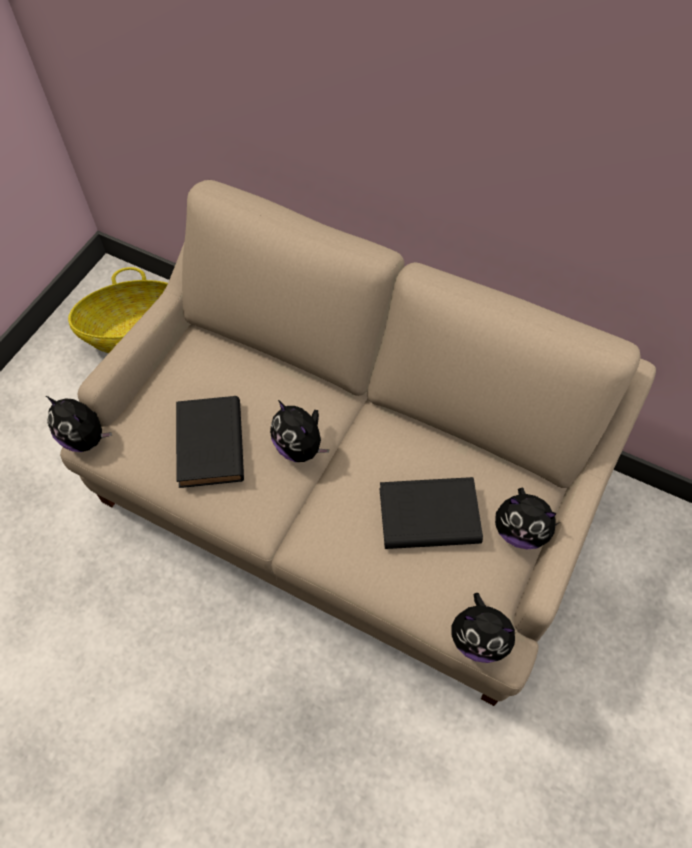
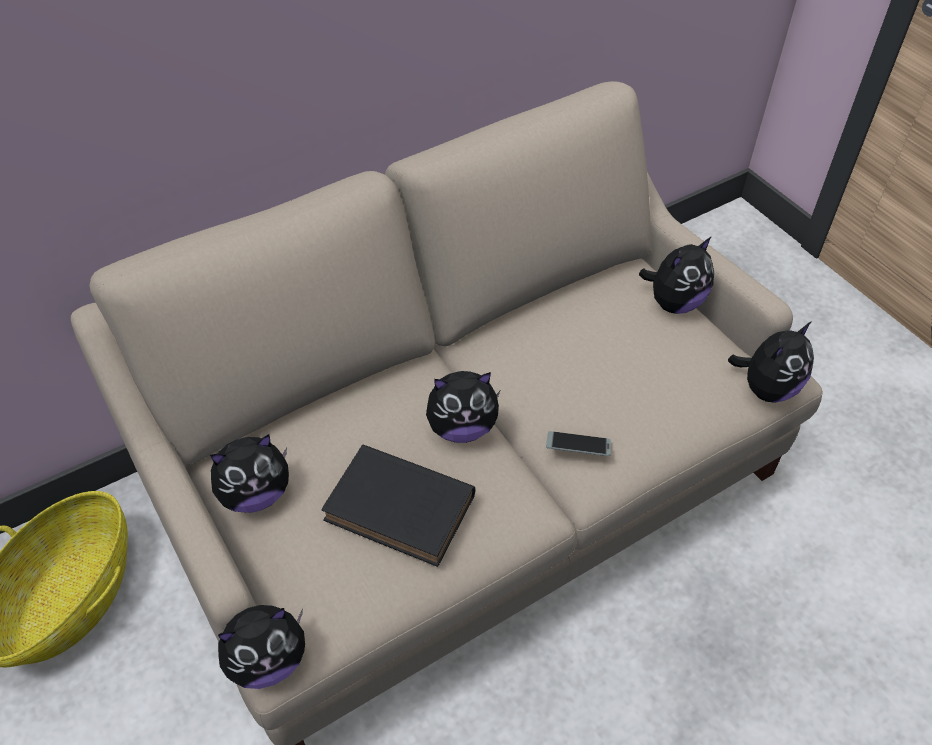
camera: 60 degrees left, 10 degrees down
black book [379,477,483,549] -> none
none -> plush toy [210,434,289,513]
none -> phone [546,431,611,456]

